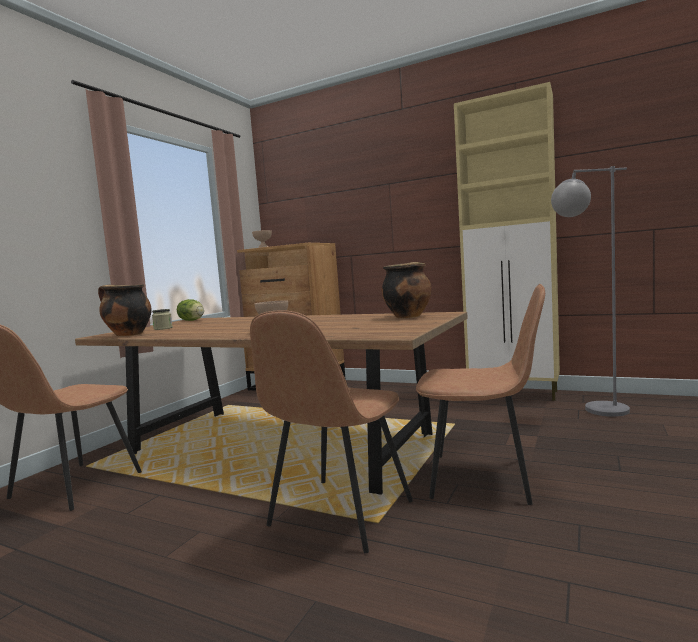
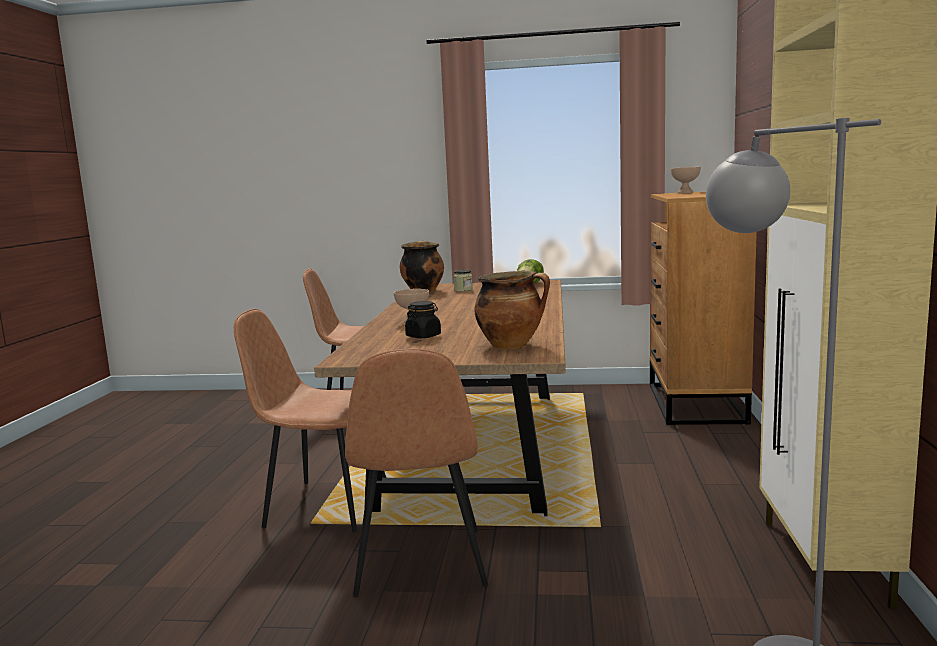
camera: 70 degrees right, 5 degrees up
none -> black jar [405,301,441,338]

